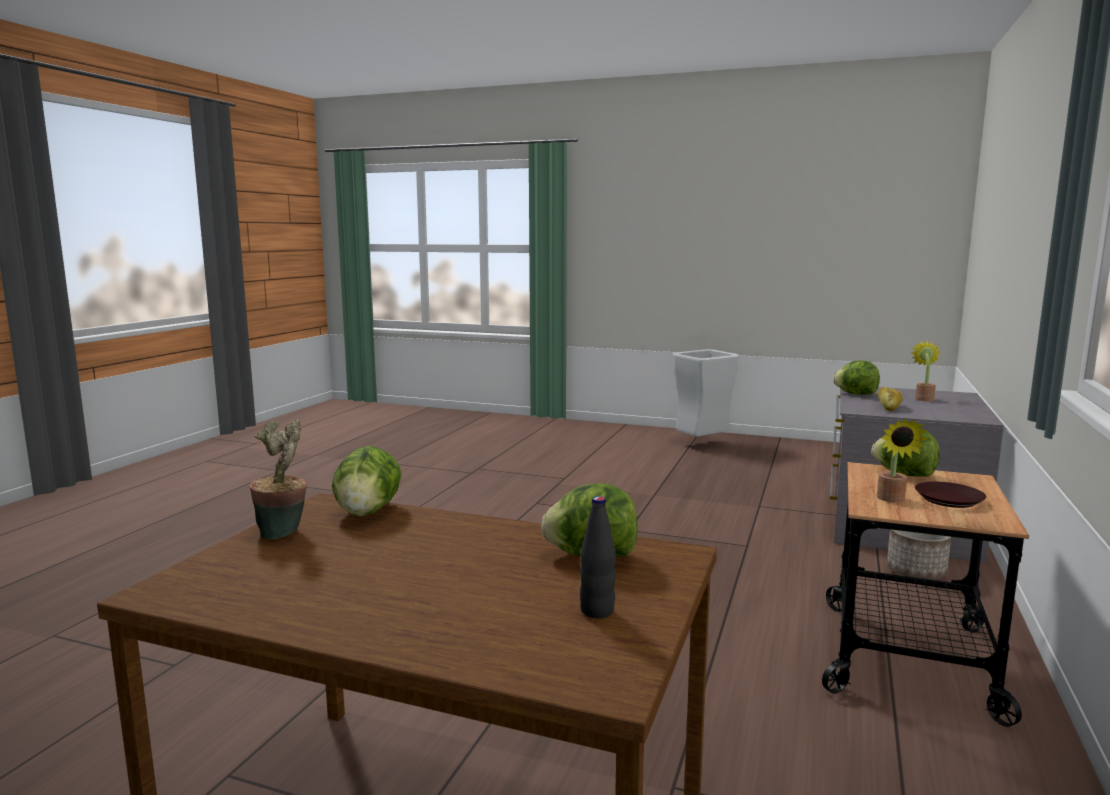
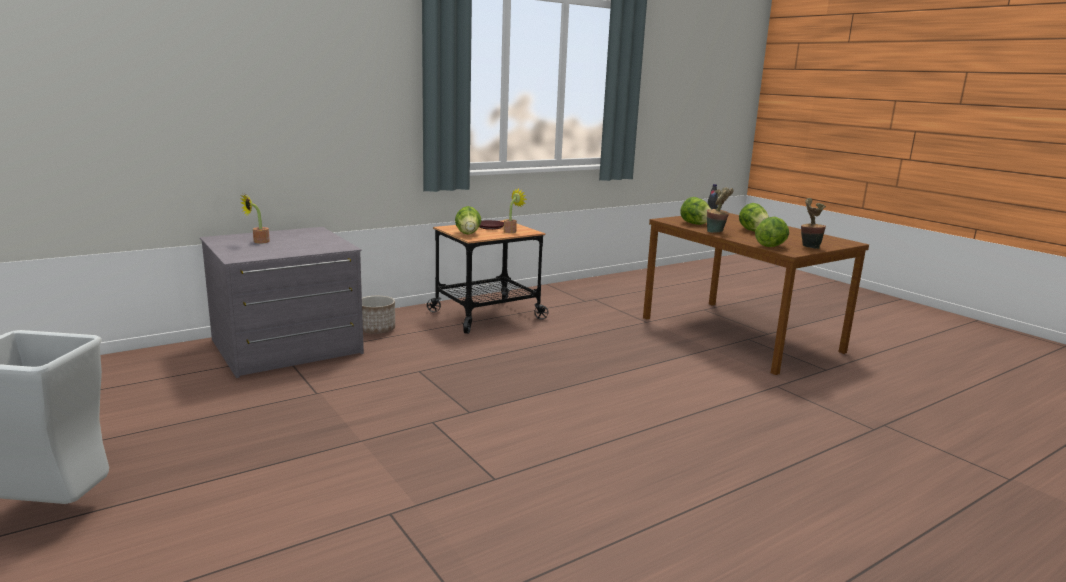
camera: 145 degrees left, 5 degrees up
lettuce [833,360,880,395] -> lettuce moved to [739,203,769,232]
bread [878,387,903,411] -> none
none -> potted plant [707,188,734,233]

